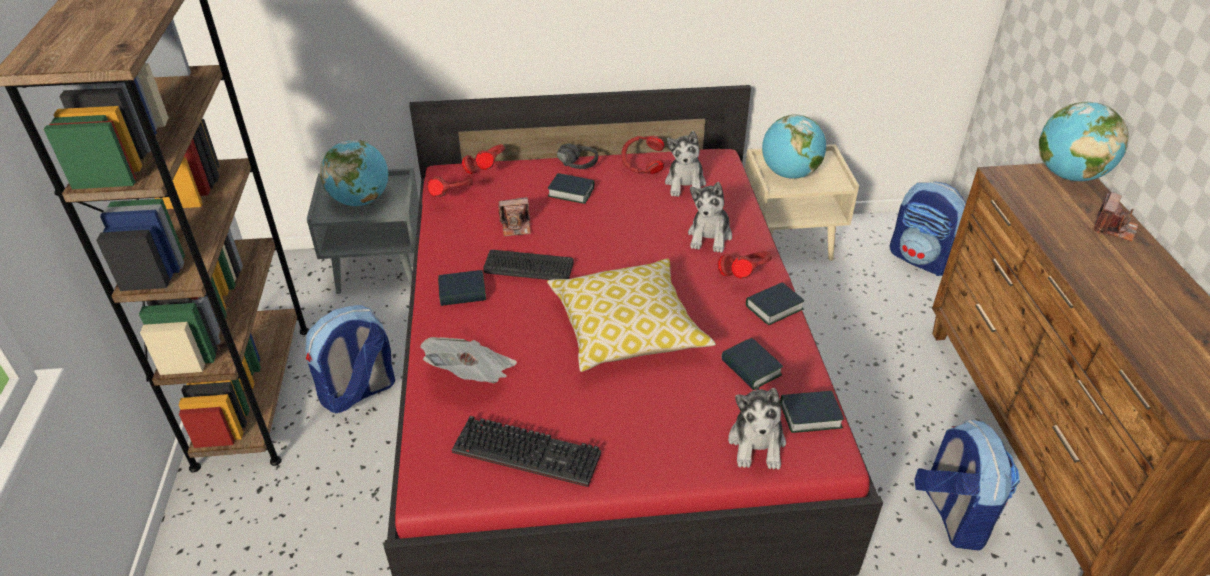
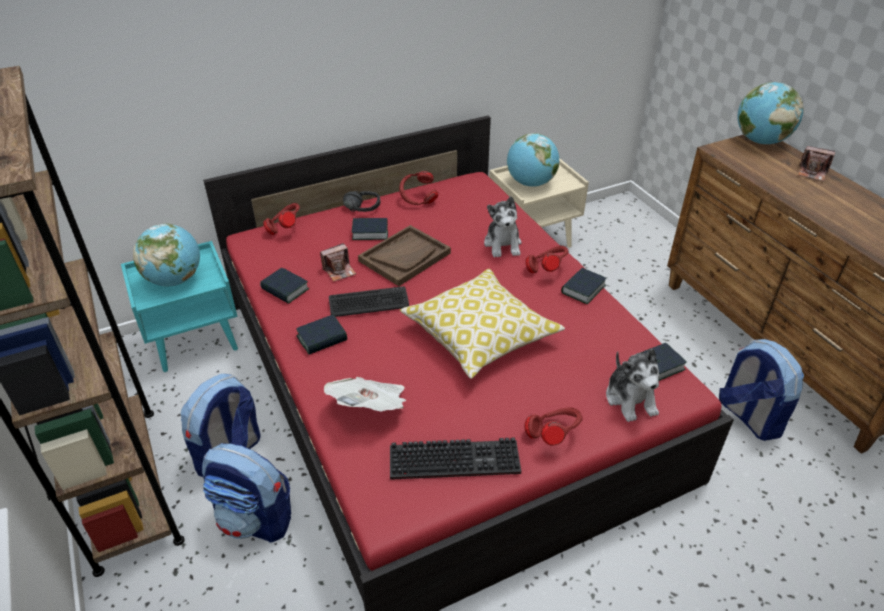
camera: 20 degrees left, 0 degrees up
grey nightstand [307,168,419,294] -> turquoise nightstand [121,241,238,372]
red headphones [427,176,473,197] -> red headphones moved to [525,407,583,446]
plush toy [665,131,706,197] -> none
book [721,338,783,390] -> book moved to [260,268,309,304]
backpack [890,182,966,276] -> backpack moved to [202,443,291,542]
camera [1093,192,1138,242] -> camera turned 105 degrees clockwise [798,146,835,181]
none -> brown tray [358,225,451,286]

